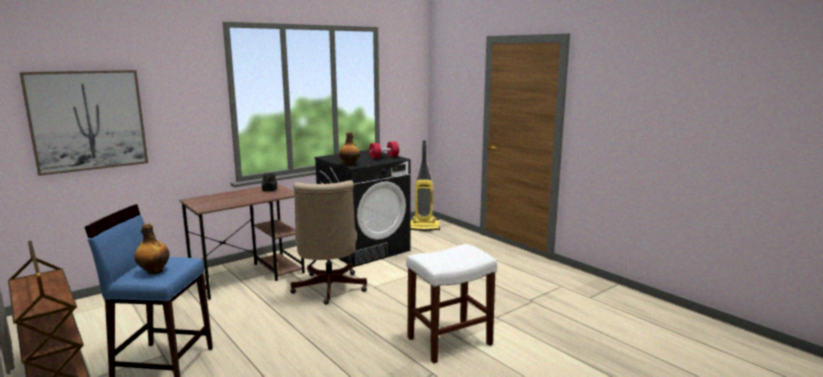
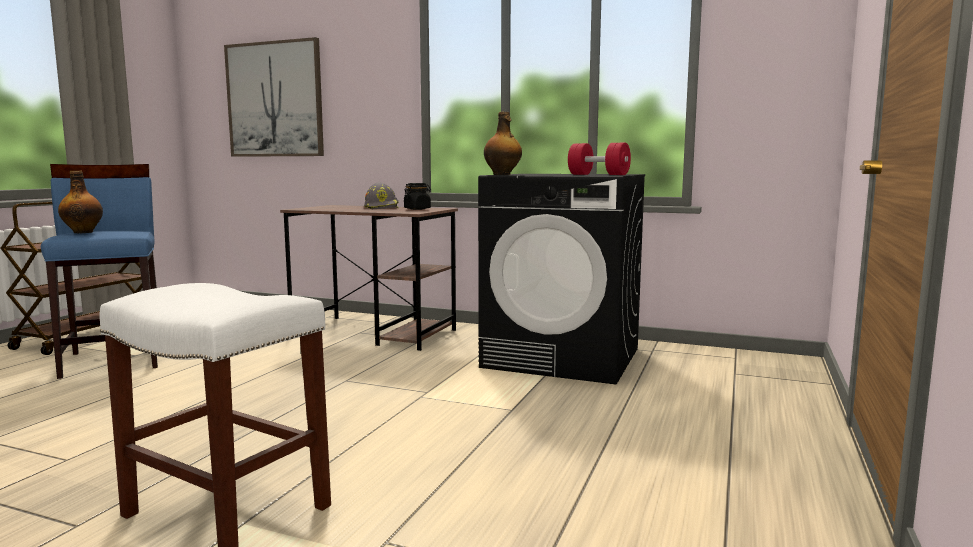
camera: 60 degrees right, 5 degrees down
beige office chair [290,180,367,305] -> none
vacuum cleaner [410,140,440,231] -> none
none -> grey hard hat [364,183,399,209]

